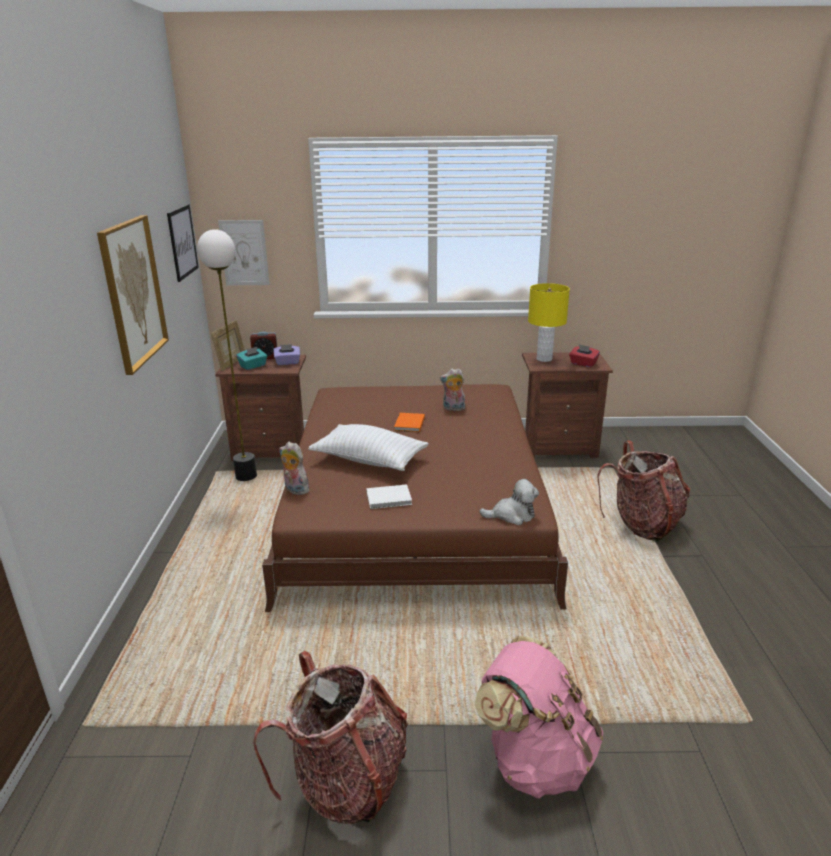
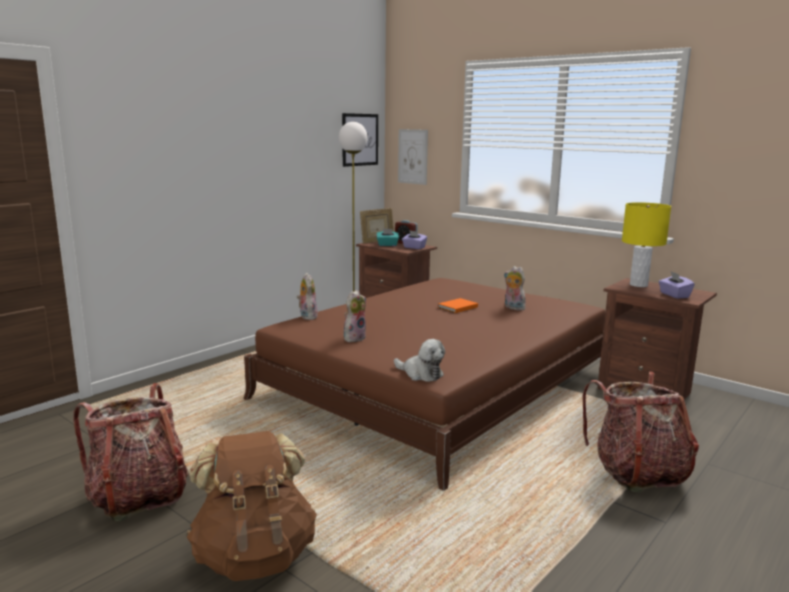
camera: 40 degrees right, 10 degrees down
picture [97,215,169,375] -> none
white pillow [308,424,429,471] -> none
white book [366,484,412,509] -> plush toy [344,290,366,342]
pink backpack [474,636,603,799] -> brown backpack [187,431,317,581]
red tissue box [569,344,600,367] -> purple tissue box [659,271,695,299]

